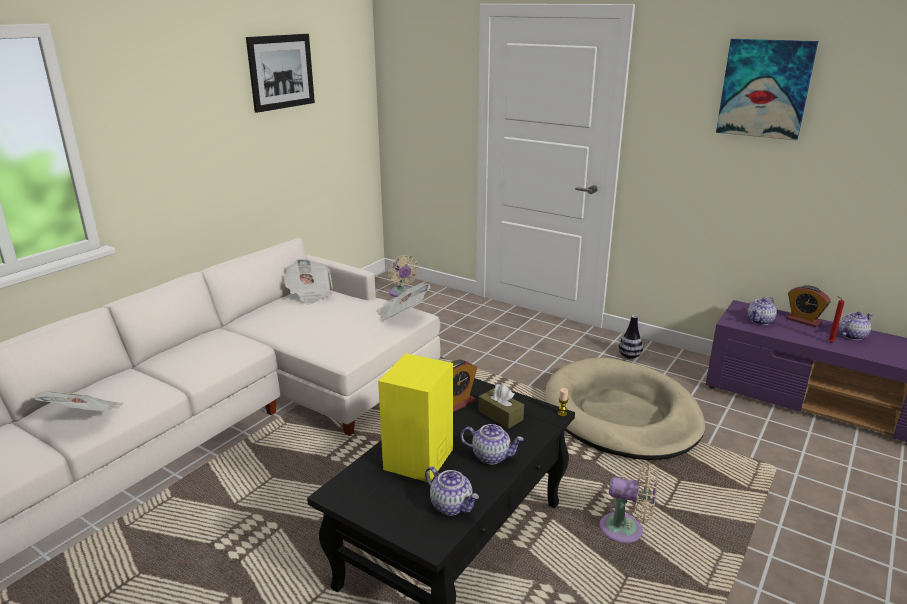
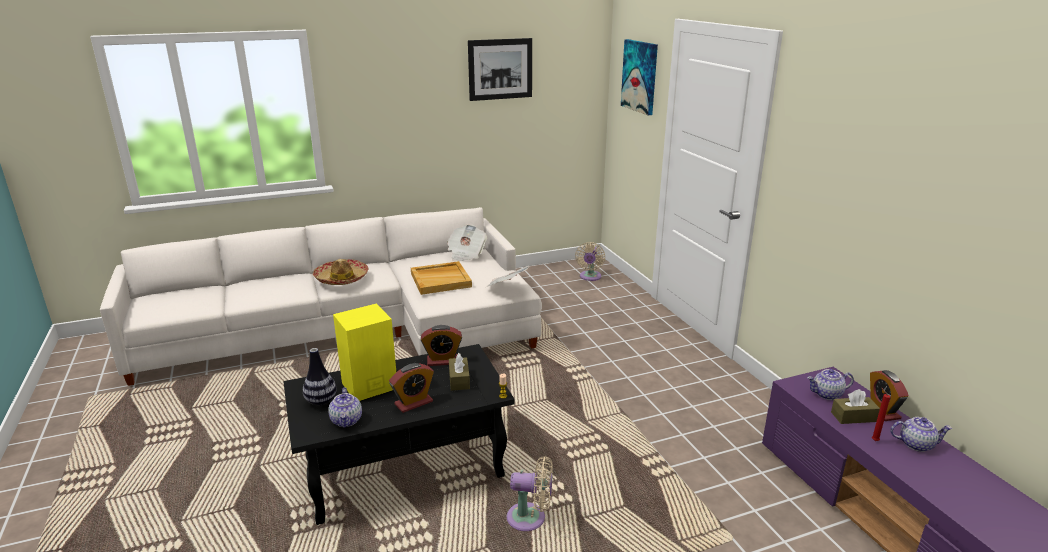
camera: 35 degrees right, 0 degrees up
newspaper [34,391,123,411] -> none
teapot [461,424,524,464] -> alarm clock [389,363,434,413]
beige dog bed [545,358,705,460] -> none
beige fan [600,463,657,543] -> beige fan turned 45 degrees counterclockwise [506,456,553,531]
vase [618,315,643,359] -> vase moved to [303,348,336,405]
picture [716,39,818,140] -> picture moved to [621,39,658,115]
none -> hat [313,259,368,285]
none -> beige tray [411,261,472,295]
none -> brown tissue box [831,389,880,424]

